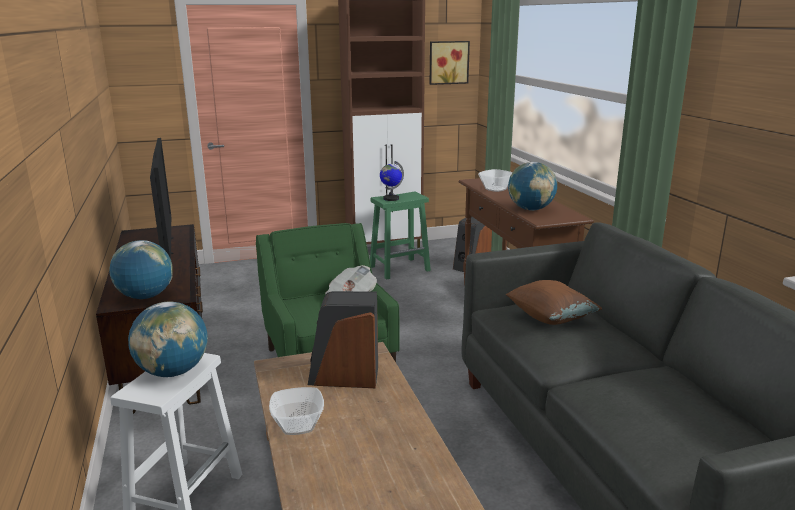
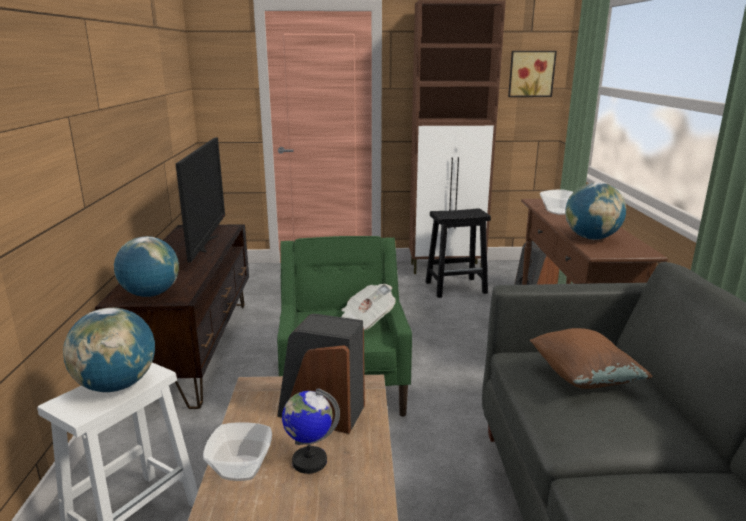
camera: 15 degrees right, 0 degrees up
green stool [370,192,431,280] -> black stool [425,208,491,298]
globe [380,161,404,201] -> globe moved to [282,388,340,474]

